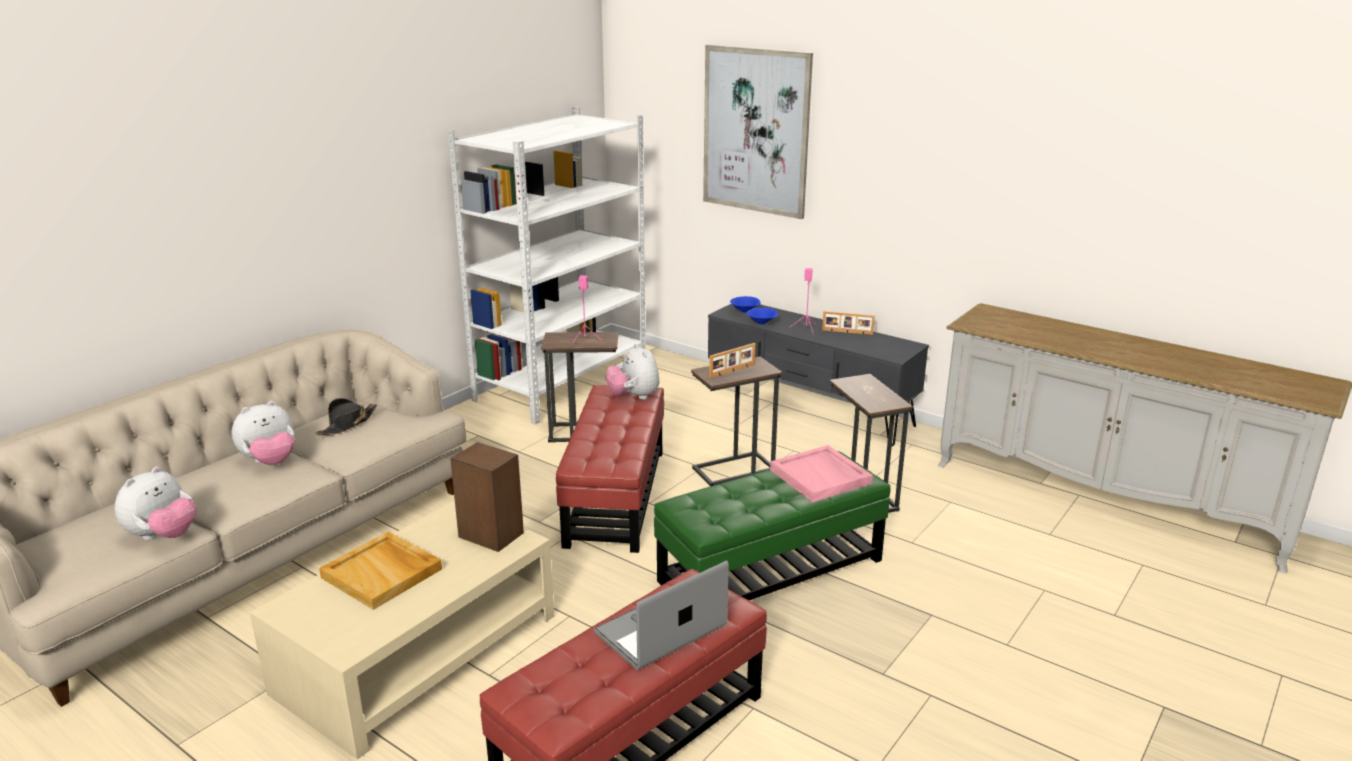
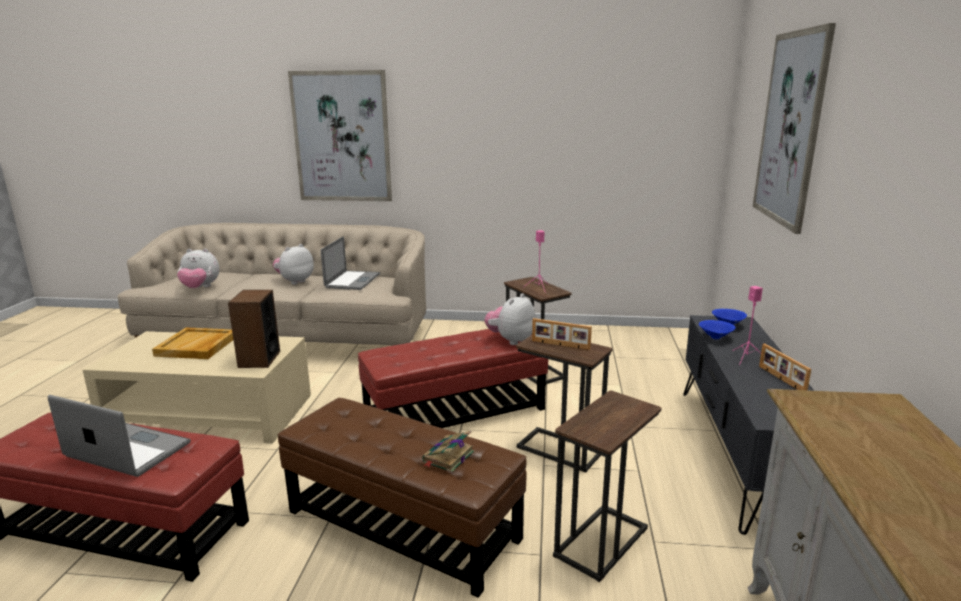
camera: 60 degrees right, 5 degrees down
plush toy [232,401,295,465] -> plush toy turned 105 degrees clockwise [273,244,314,285]
black hat [315,398,377,435] -> laptop [321,236,380,290]
white bookcase [448,106,645,425] -> none
green ottoman [654,451,891,600] -> brown ottoman [278,398,527,598]
pink tray [770,445,873,502] -> book [422,431,474,473]
none -> picture [288,70,392,201]

